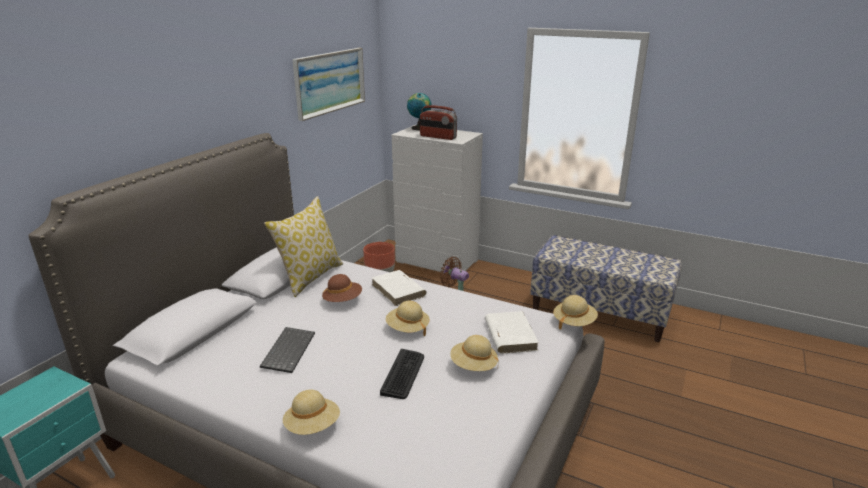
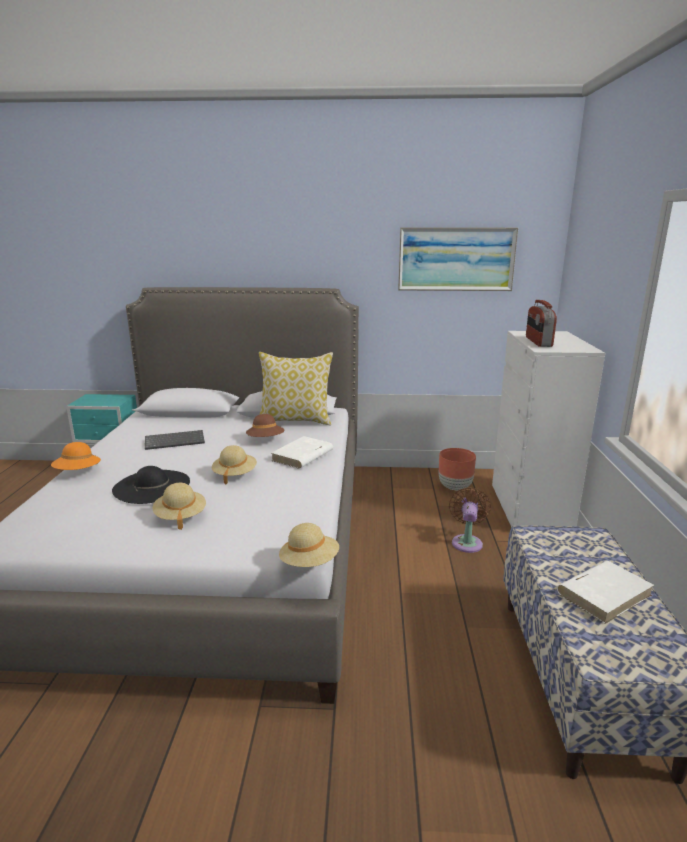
camera: 65 degrees right, 5 degrees down
beige hat [283,389,340,435] -> orange hat [51,442,101,470]
keyboard [380,349,424,399] -> black hat [112,466,190,504]
globe [407,93,432,130] -> none
white book [485,311,539,354] -> white book moved to [557,561,655,624]

